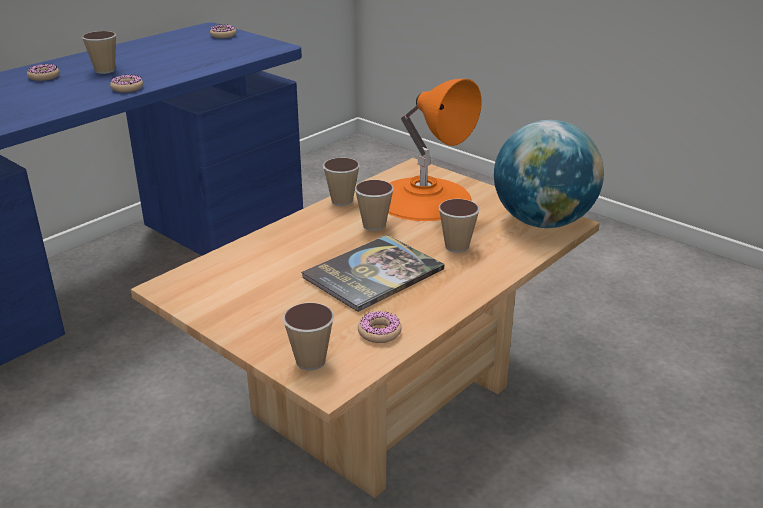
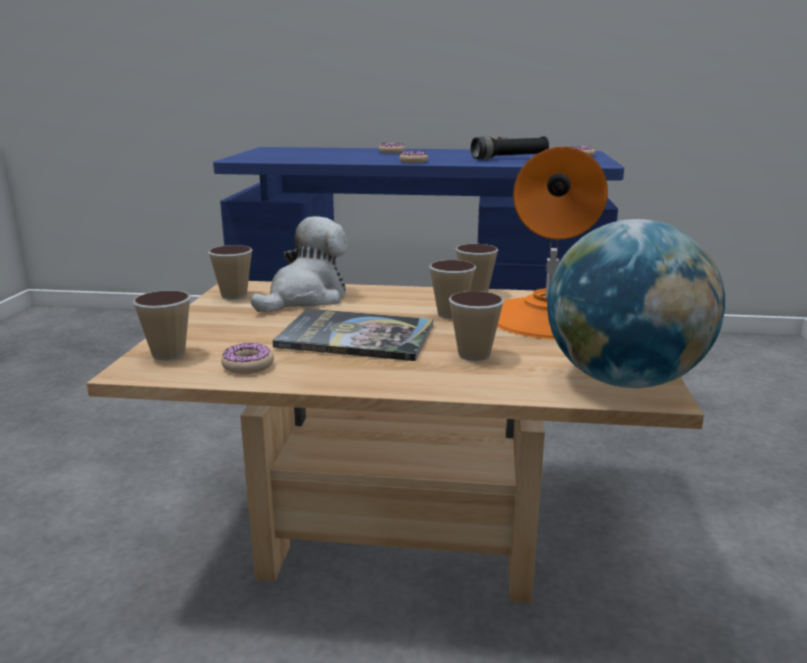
camera: 55 degrees right, 10 degrees down
cup [82,31,116,74] -> cup moved to [208,245,252,299]
none -> plush toy [251,216,348,312]
none -> black flashlight [471,136,549,160]

